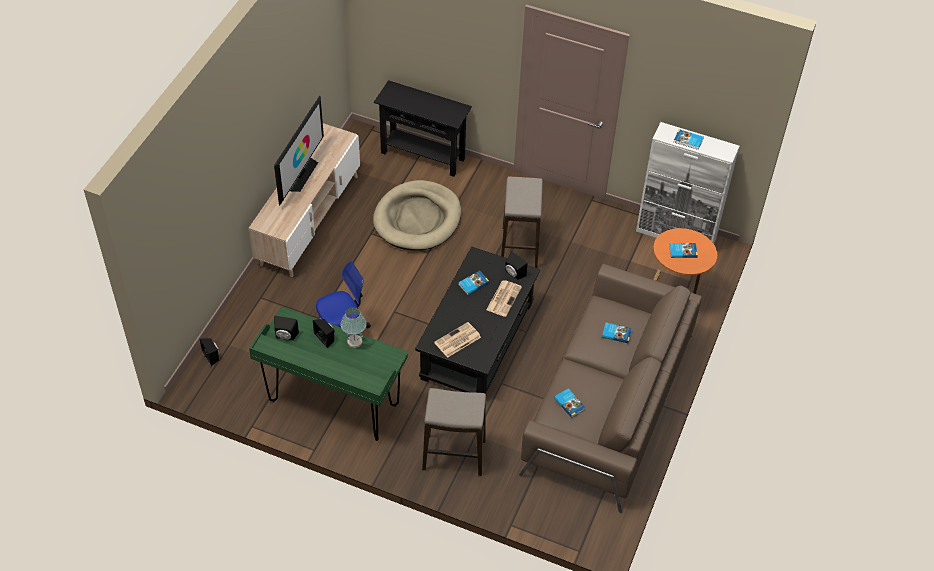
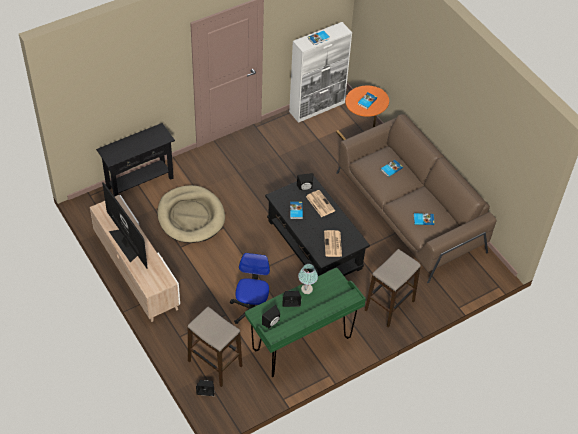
camera: 55 degrees left, 0 degrees up
stool [501,177,543,268] -> stool moved to [188,307,242,387]

